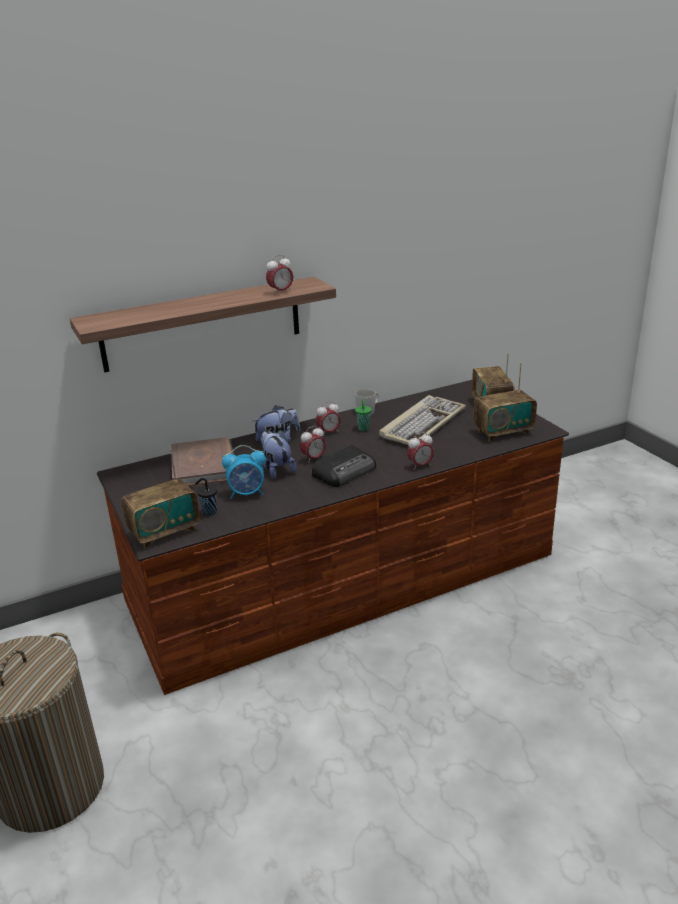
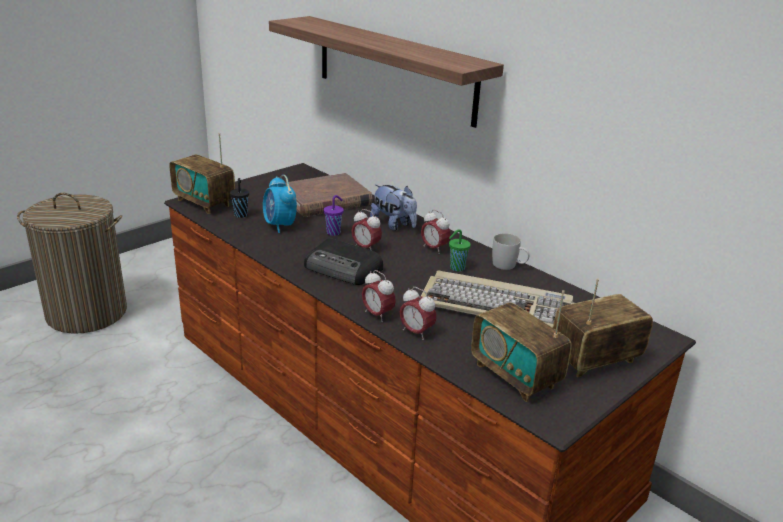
camera: 70 degrees right, 0 degrees up
plush toy [260,430,296,479] -> purple cup [324,195,343,236]
alarm clock [266,255,293,295] -> alarm clock moved to [400,287,436,340]

